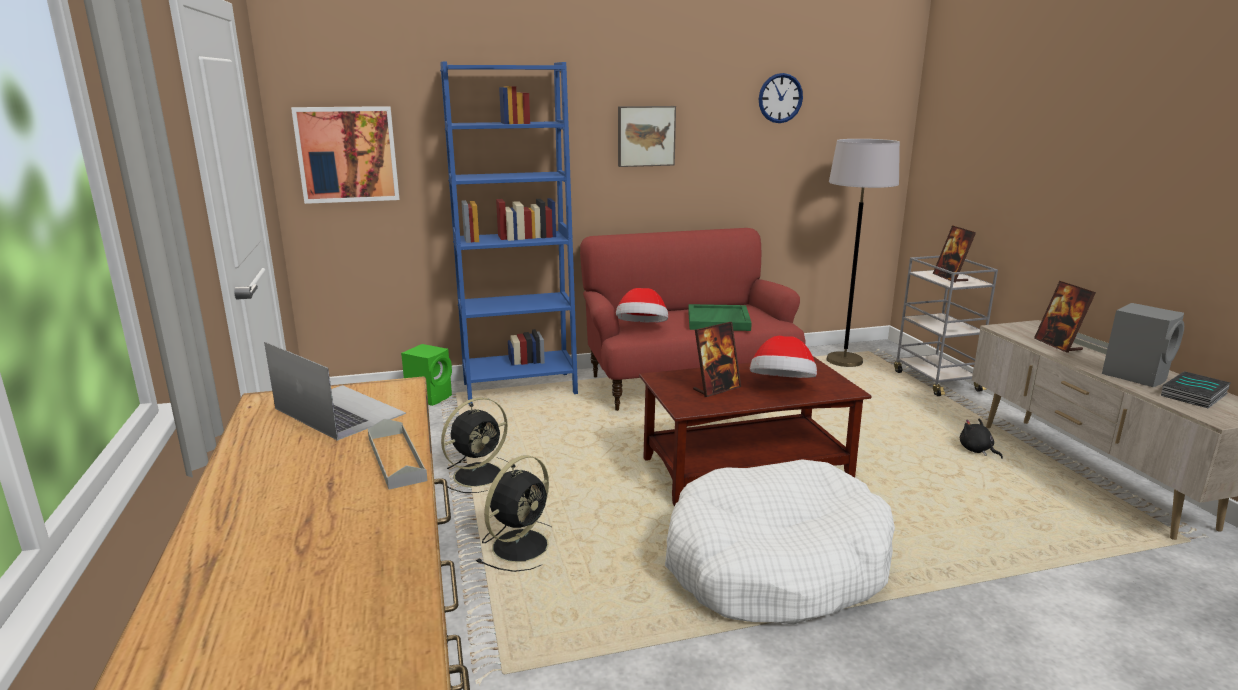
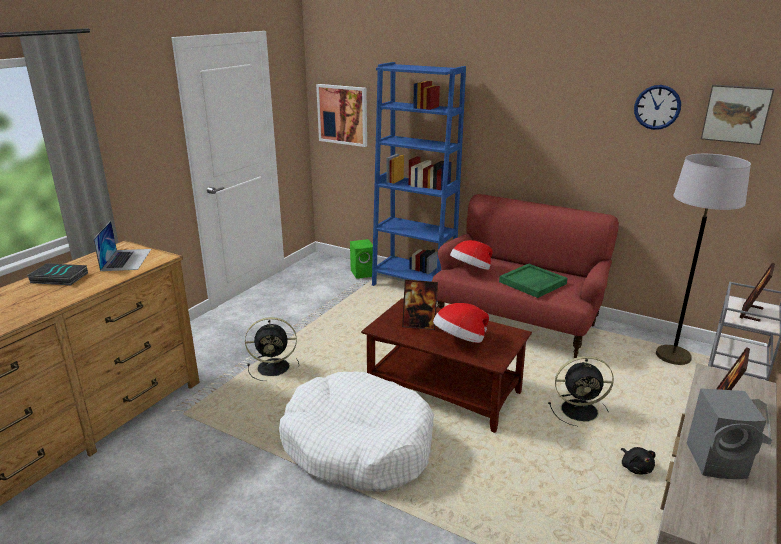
camera: 45 degrees right, 5 degrees up
grey tray [368,419,428,489] -> none
black fan [441,397,509,493] -> black fan moved to [548,356,614,426]
picture [618,106,676,167] -> picture moved to [701,84,774,145]
black plush toy [960,418,1003,459] -> black plush toy turned 150 degrees clockwise [621,447,656,474]
book [1161,371,1231,408] -> book moved to [27,263,88,285]

